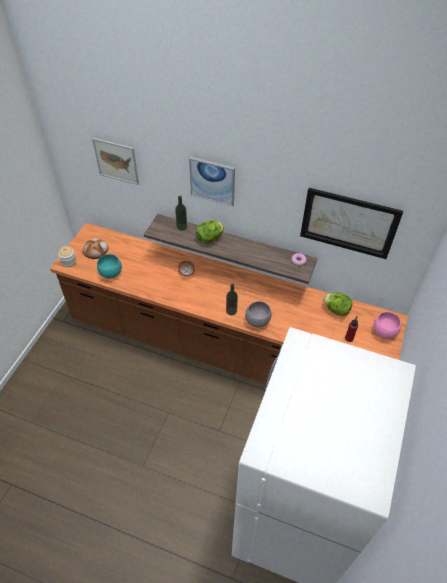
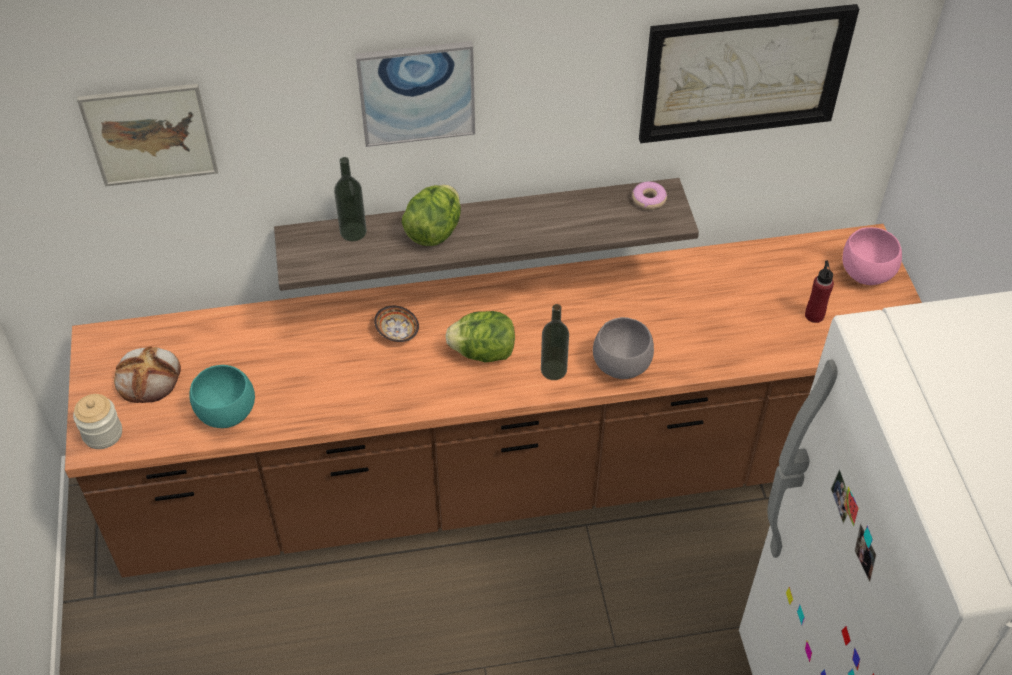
camera: 30 degrees left, 0 degrees up
lettuce [323,292,353,316] -> lettuce moved to [445,311,515,362]

